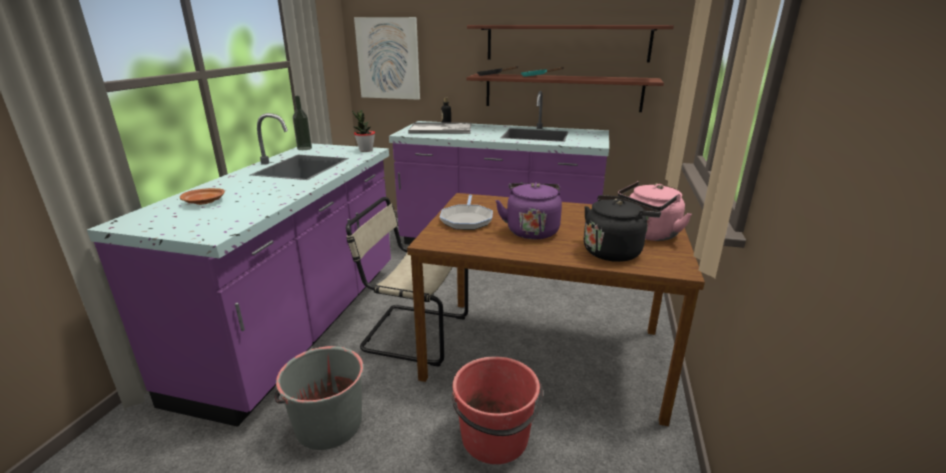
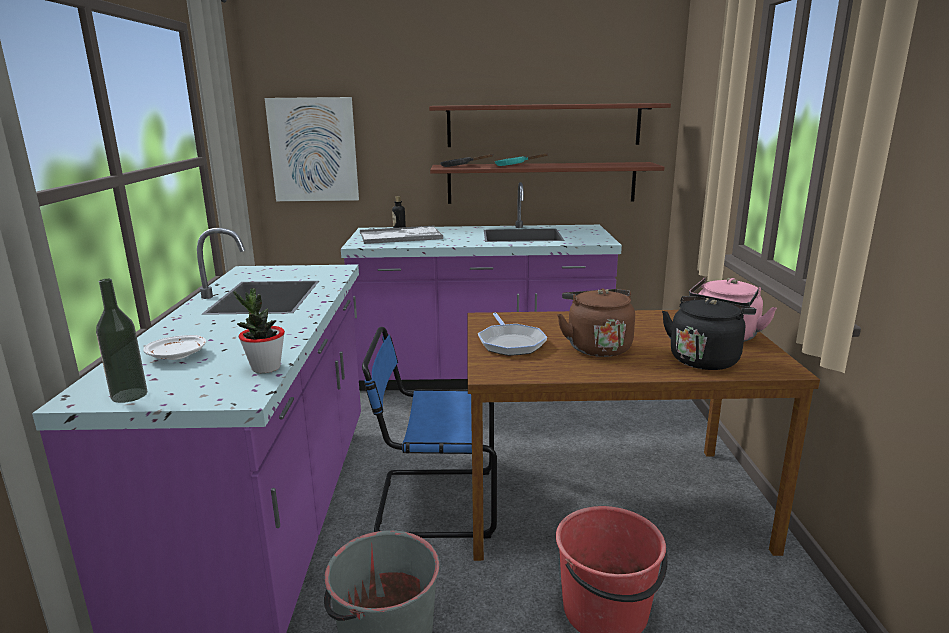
camera: 15 degrees left, 5 degrees down
brown plate [180,188,225,205] -> white plate [143,335,206,360]
bottle [293,96,312,150] -> bottle moved to [96,279,147,403]
beige chair [346,197,468,367] -> blue chair [362,327,497,539]
potted plant [352,110,375,152] -> potted plant moved to [233,288,285,373]
purple kettle [495,182,562,239] -> brown kettle [557,288,635,357]

